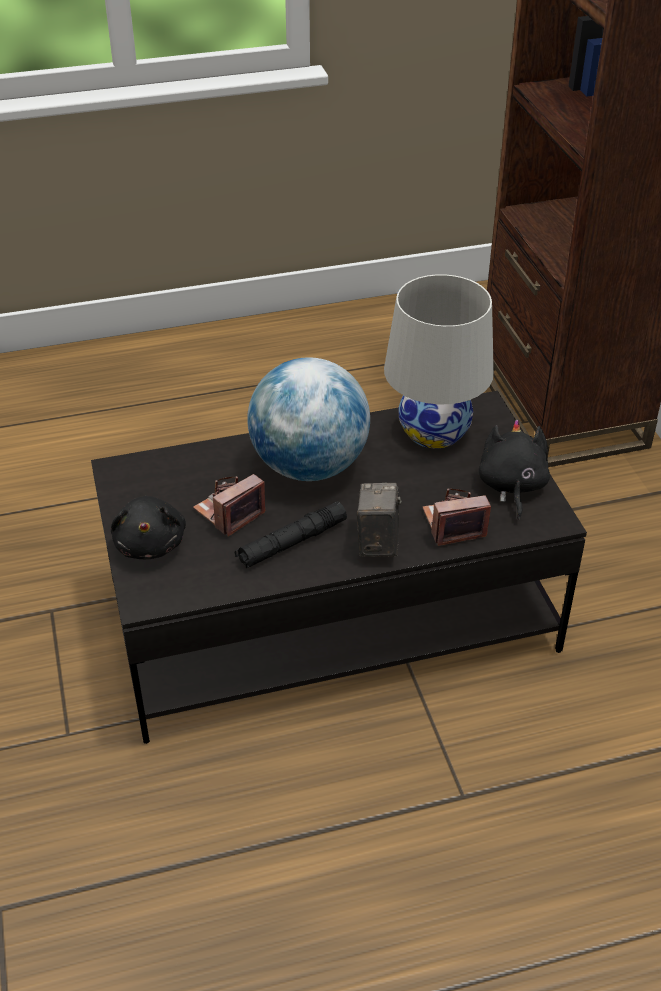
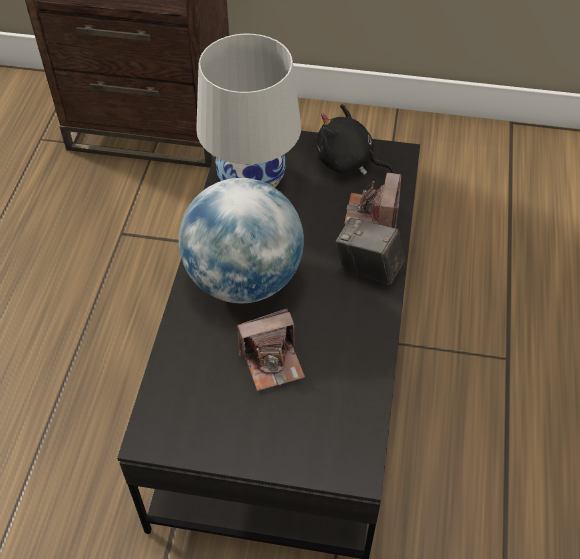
camera: 65 degrees left, 10 degrees up
black plush toy [111,495,186,559] -> none
camera [193,474,266,536] -> camera turned 90 degrees counterclockwise [237,308,305,391]
black flashlight [235,501,347,568] -> none

